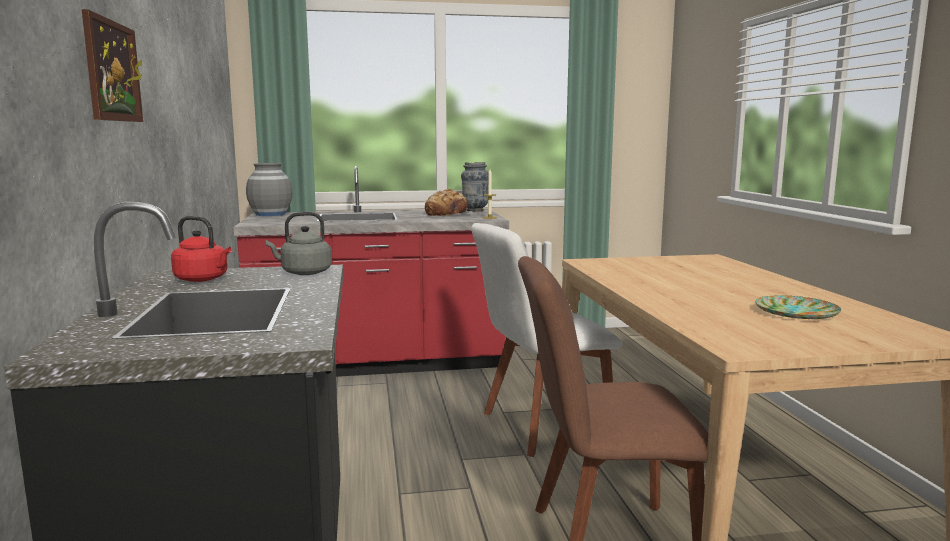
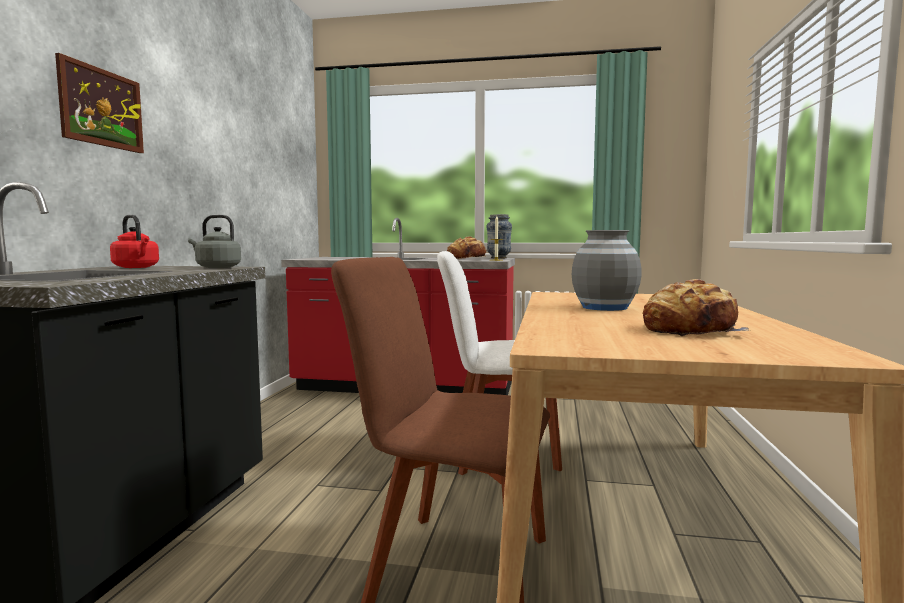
camera: 20 degrees right, 5 degrees down
grey vase [246,163,292,216] -> grey vase moved to [572,230,642,311]
plate [755,295,841,319] -> bread [643,279,749,336]

